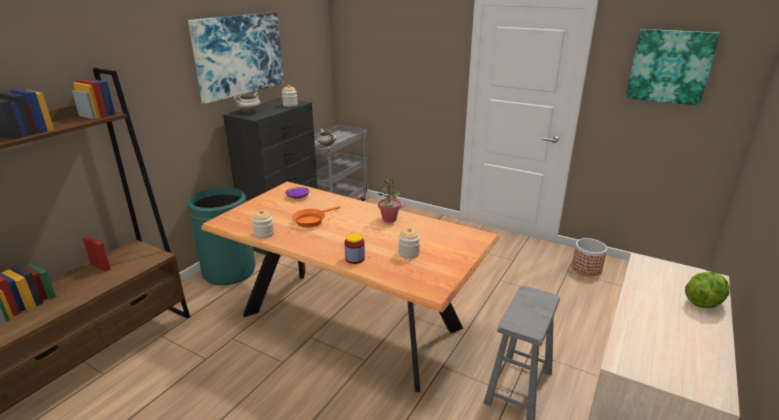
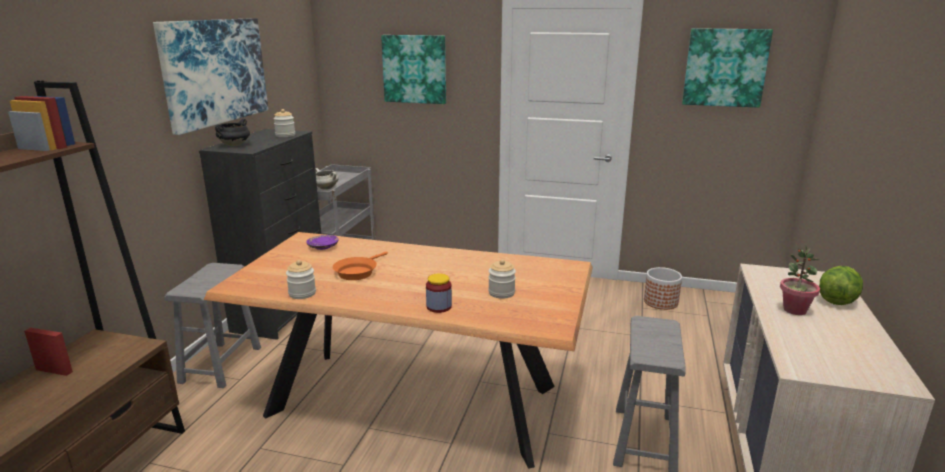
camera: 15 degrees left, 5 degrees down
green trash can [188,187,256,285] -> grey stool [164,263,261,388]
white cooking pot [234,92,260,113] -> black cooking pot [215,119,250,146]
potted plant [378,177,401,223] -> potted plant moved to [780,245,820,315]
none -> picture [381,35,446,104]

